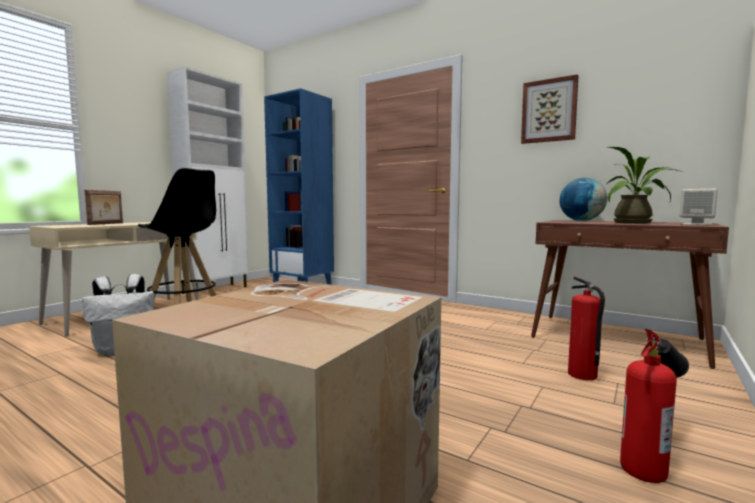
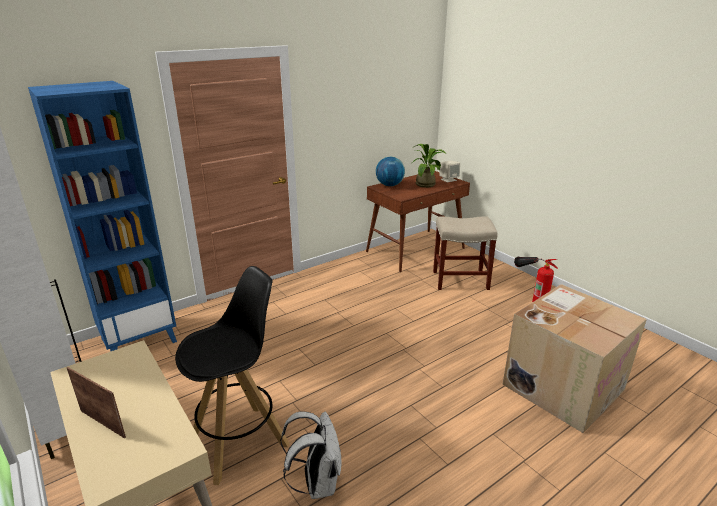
camera: 70 degrees left, 20 degrees up
picture [521,74,578,144] -> none
fire extinguisher [568,276,605,380] -> beige stool [433,217,498,290]

